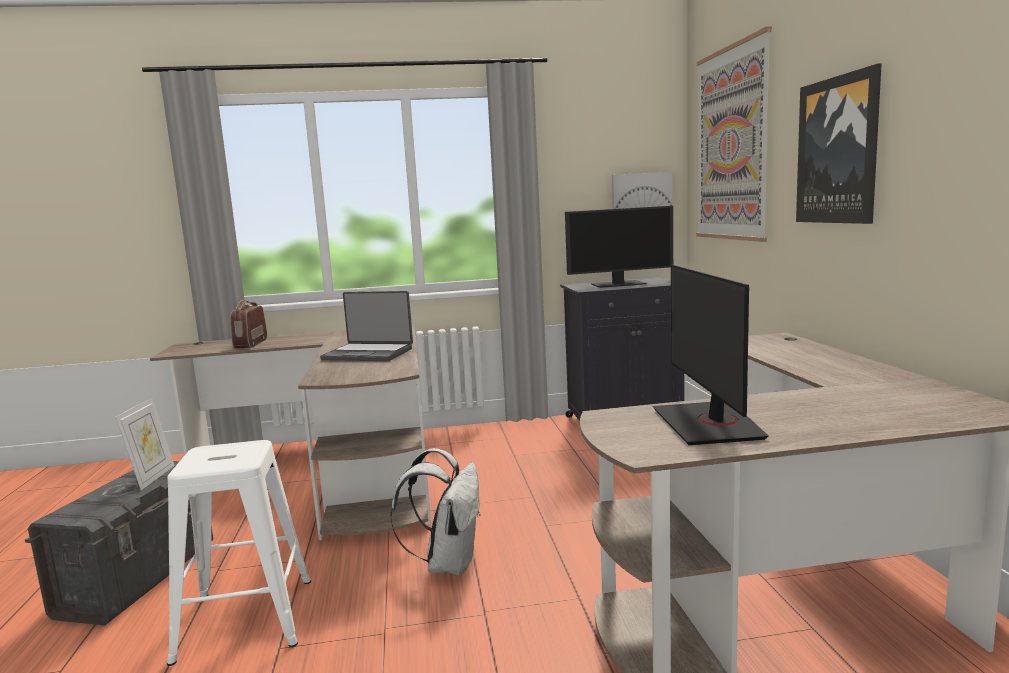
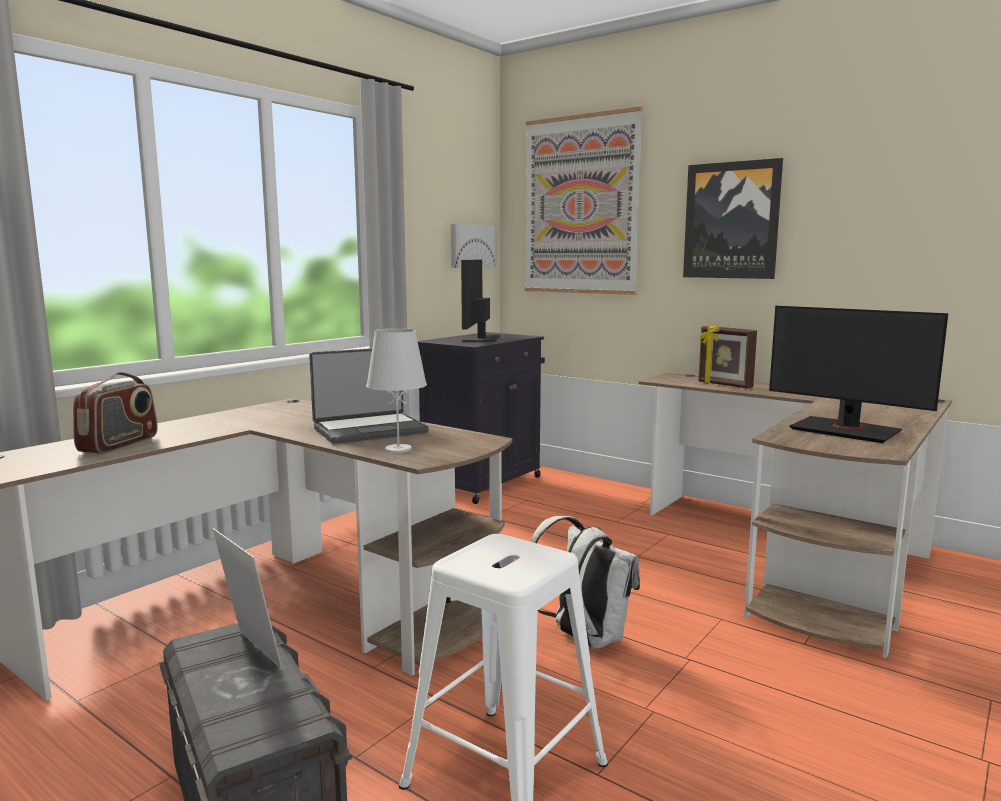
camera: 45 degrees left, 0 degrees up
radio [230,300,267,349] -> radio turned 120 degrees counterclockwise [73,372,158,453]
monitor [565,206,673,288] -> monitor turned 150 degrees clockwise [461,260,500,342]
none -> white table lamp [366,328,427,453]
none -> picture frame [698,325,757,389]

